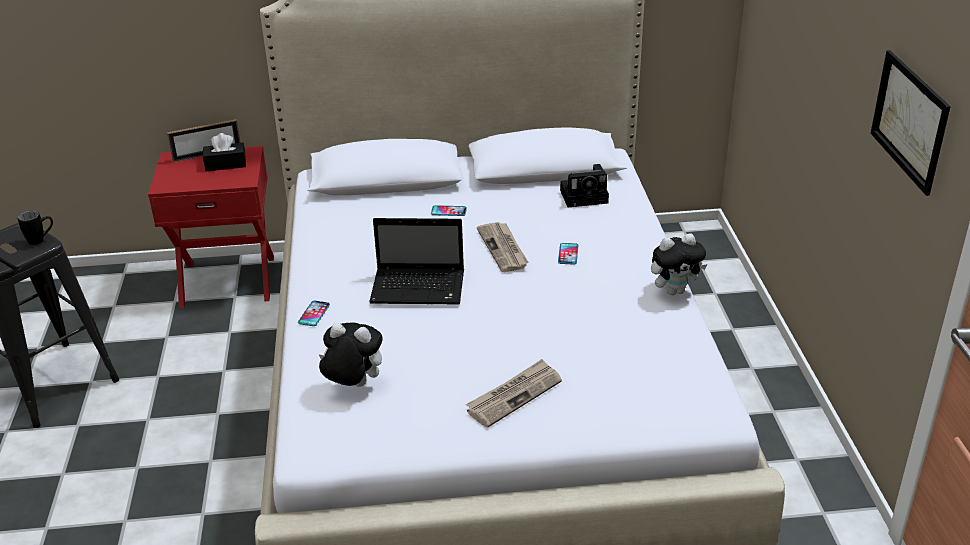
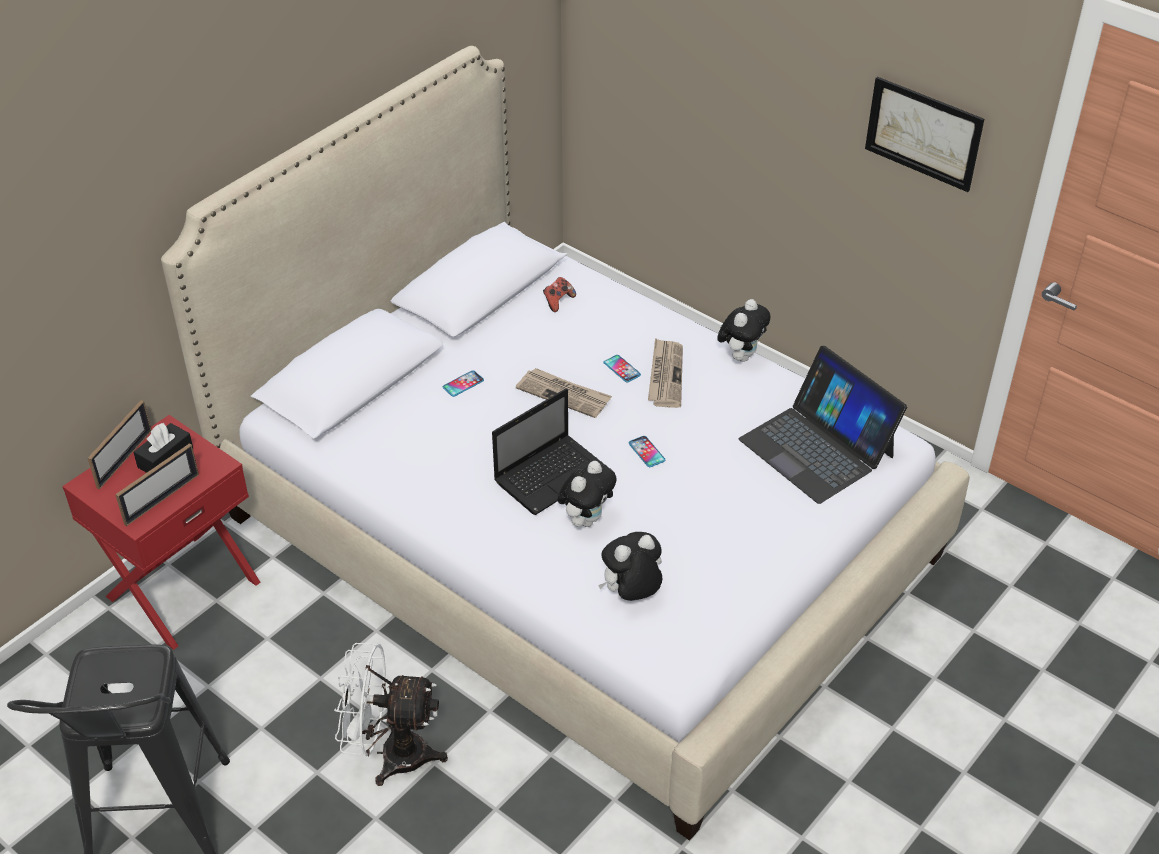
camera: 45 degrees left, 10 degrees up
black mug [18,211,53,245] -> none
phone [298,301,330,326] -> phone moved to [629,436,665,467]
newspaper [466,359,562,428] -> newspaper moved to [648,338,683,408]
camera [560,164,609,207] -> game controller [543,277,576,312]
none -> picture frame [115,443,199,526]
none -> white fan [334,643,448,786]
none -> plush toy [557,461,617,527]
none -> laptop [739,346,907,504]

